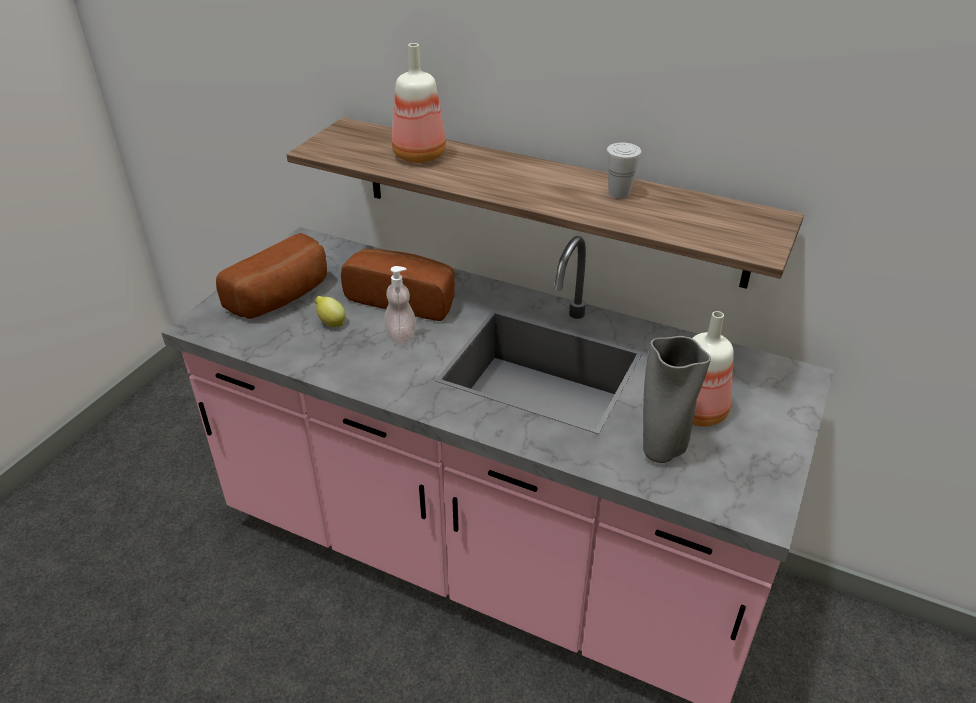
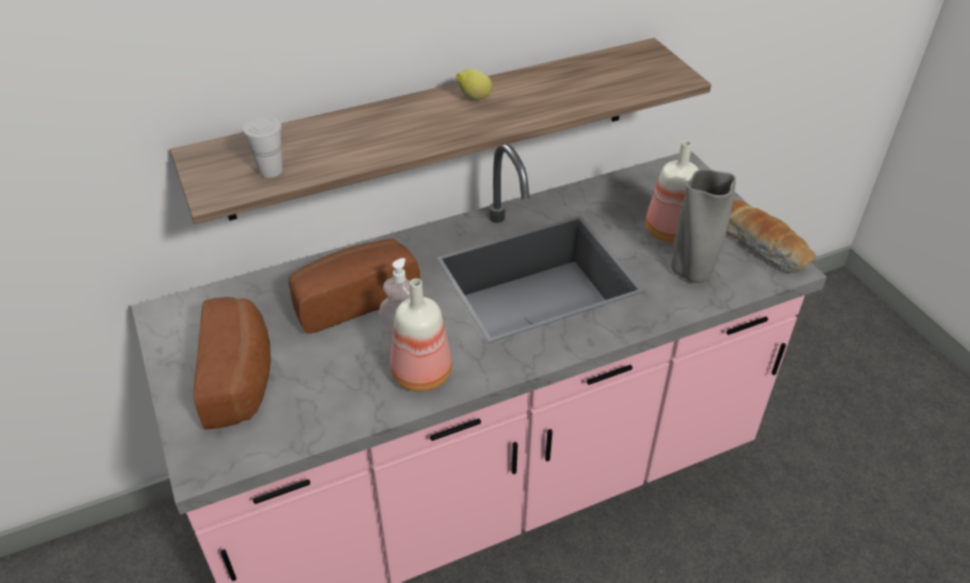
camera: 50 degrees left, 5 degrees up
lemon [315,296,346,327] -> lemon moved to [456,69,492,100]
bottle [392,43,446,163] -> bottle moved to [390,278,452,392]
white cup [607,143,641,199] -> white cup moved to [243,116,283,178]
none -> bread [726,199,816,273]

